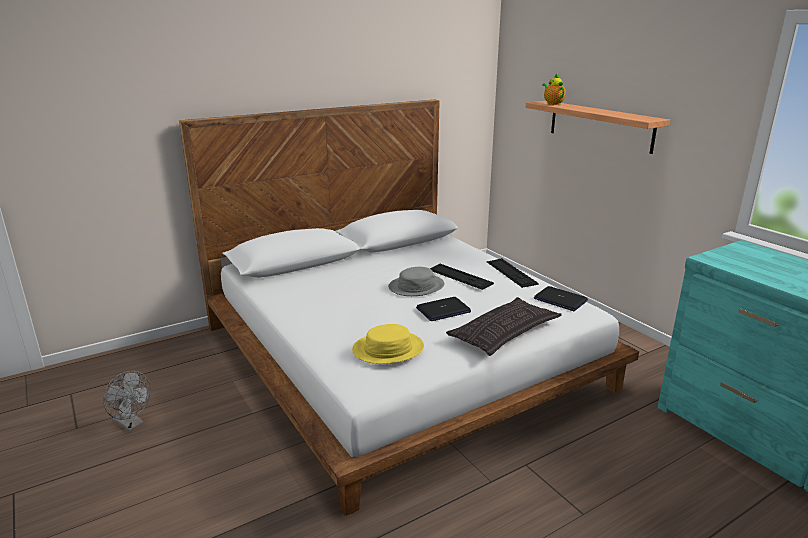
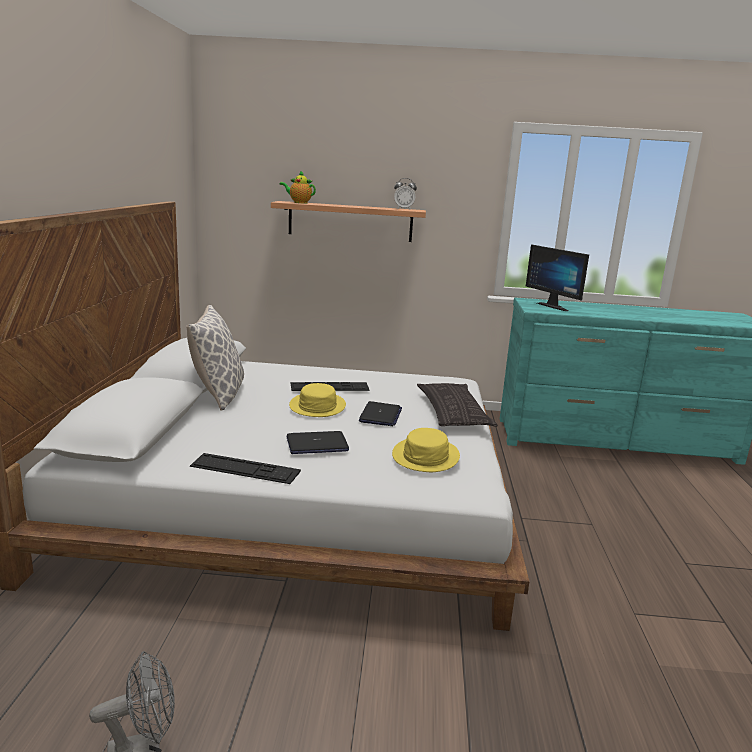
camera: 55 degrees left, 5 degrees down
grey hat [388,267,444,296] -> yellow hat [289,383,346,417]
keyboard [487,258,539,288] -> keyboard moved to [190,453,301,484]
laptop [534,286,588,311] -> laptop moved to [287,431,349,454]
none -> pillow [186,305,244,411]
none -> alarm clock [394,178,417,210]
none -> monitor [526,244,589,311]

